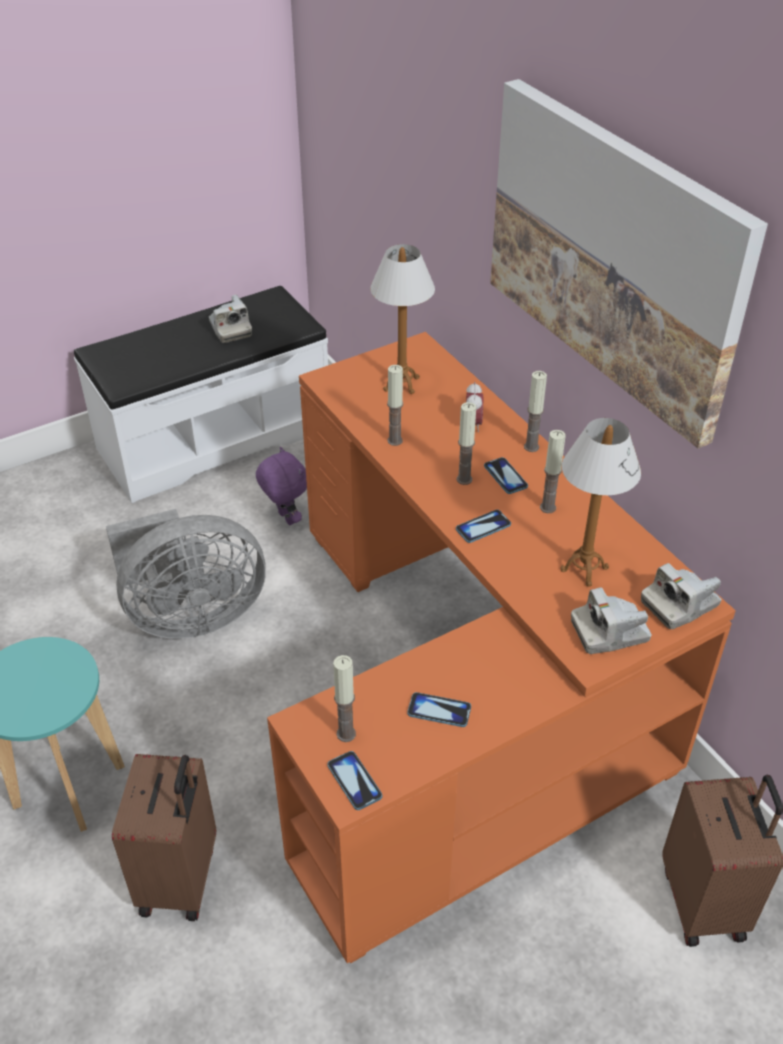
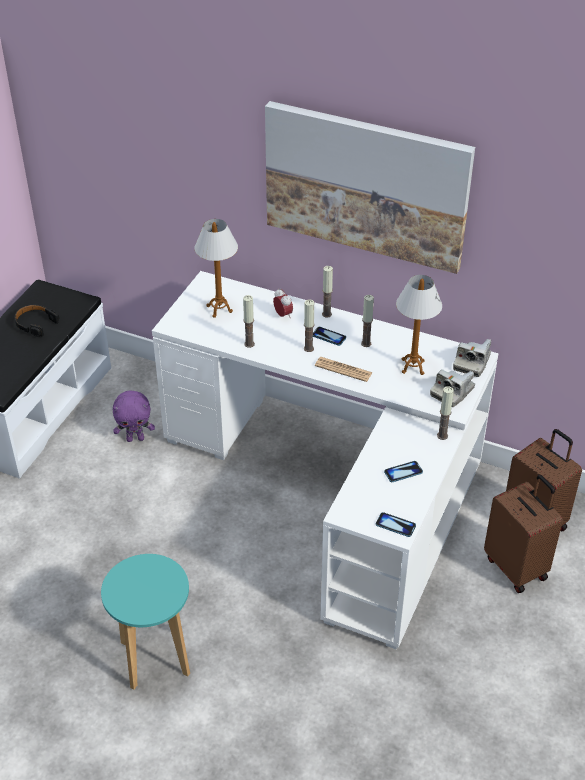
camera: 35 degrees left, 0 degrees up
grey fan [106,509,266,639] -> none
brown suitcase [112,754,216,921] -> brown suitcase moved to [484,475,563,593]
camera [209,295,252,343] -> black headphones [15,305,60,337]
purple plush toy [256,447,307,525] -> purple plush toy turned 150 degrees clockwise [113,390,155,442]
orange desk [267,332,736,963] -> white desk [152,271,499,649]
candle [333,655,356,742] -> candle moved to [437,386,454,440]
phone [456,510,511,543] -> newspaper [315,357,373,382]

